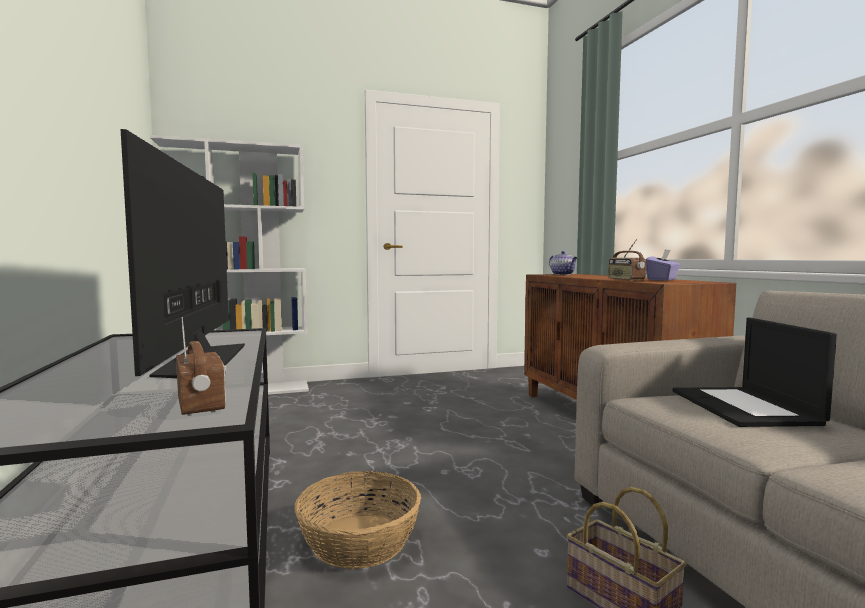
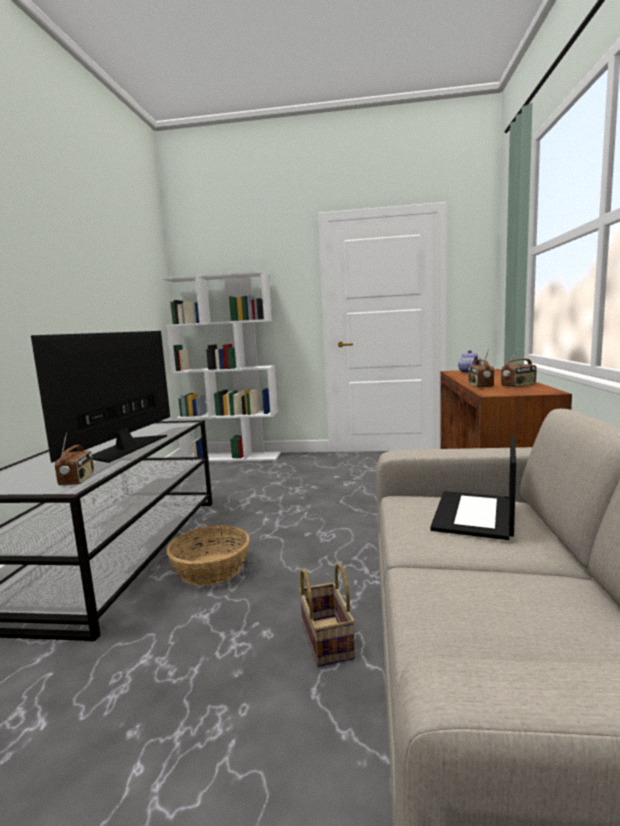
camera: 25 degrees right, 5 degrees up
purple tissue box [646,249,680,281] -> radio [501,348,537,388]

